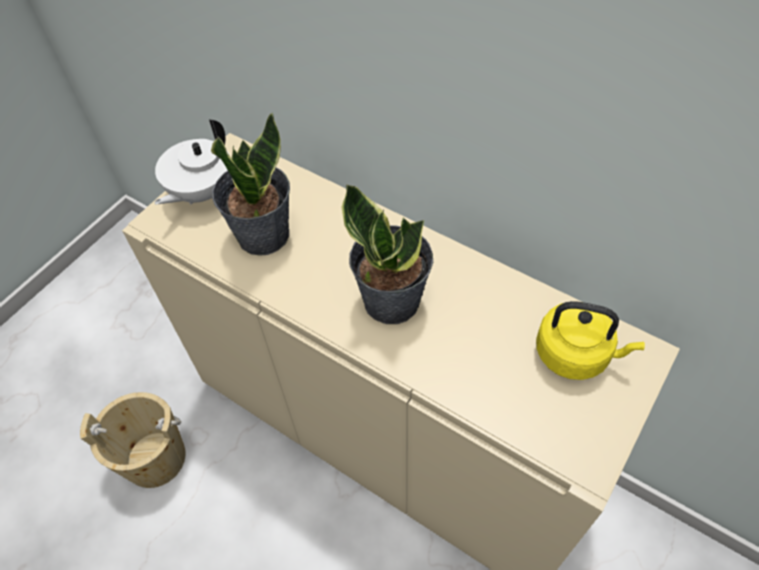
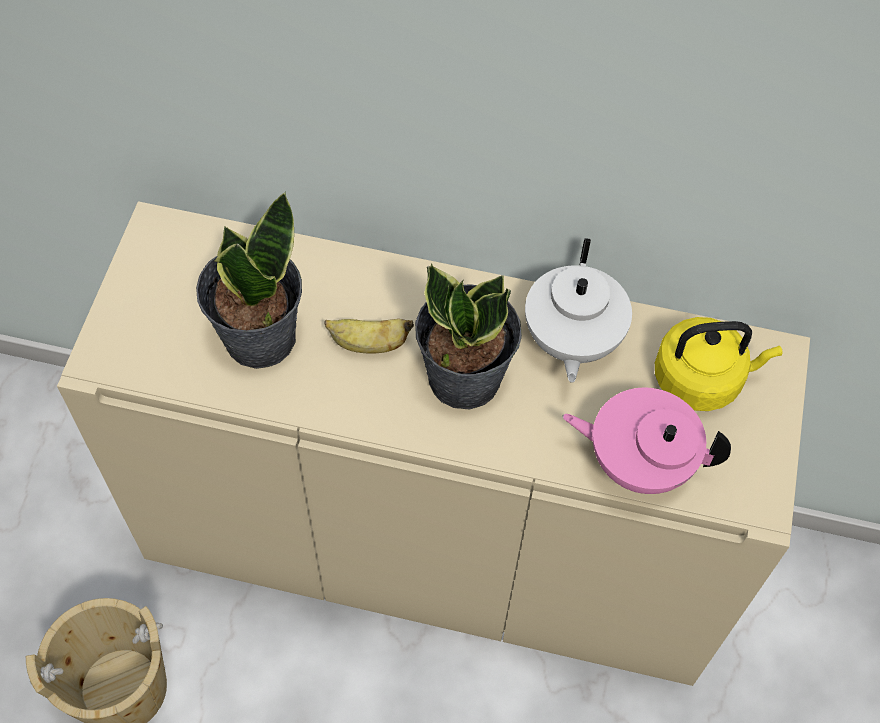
camera: 25 degrees left, 5 degrees up
white teapot [155,119,229,205] -> white teapot moved to [525,238,632,383]
none -> banana [324,319,414,354]
none -> pink teapot [562,388,731,494]

